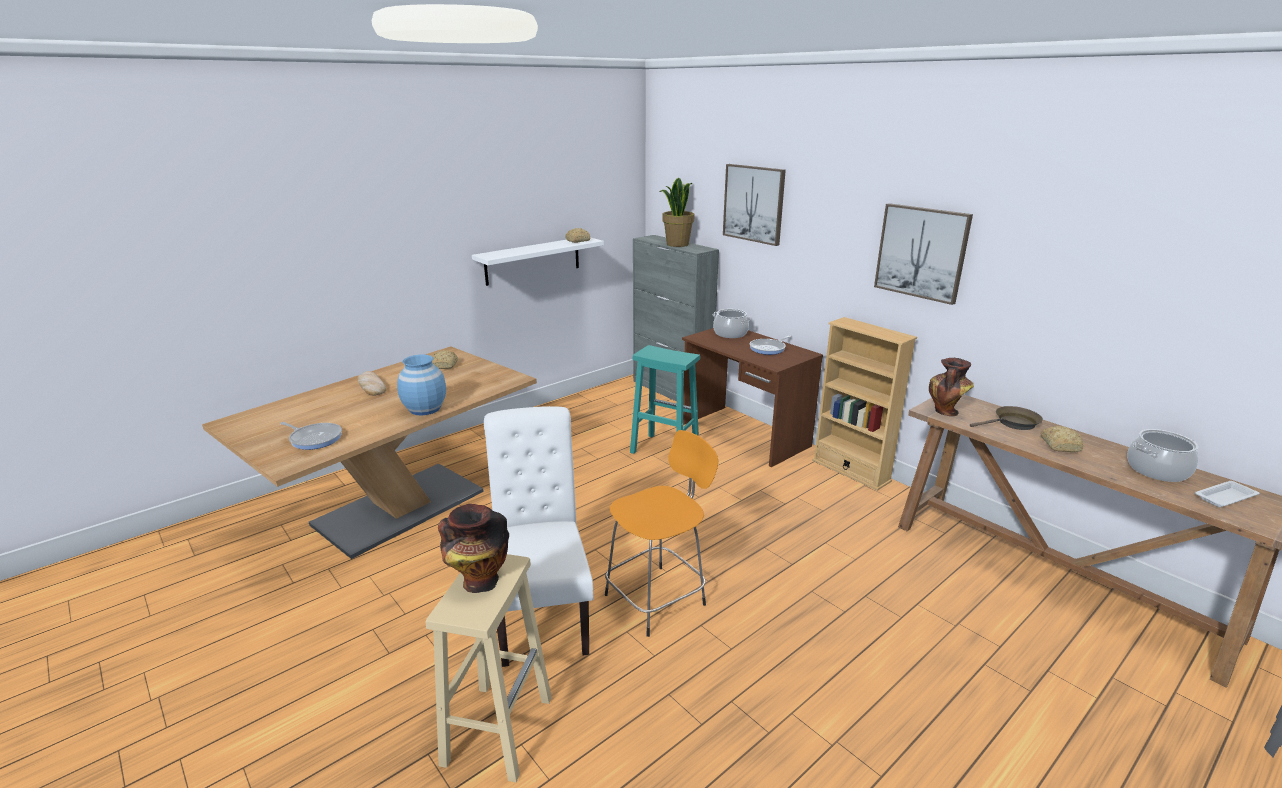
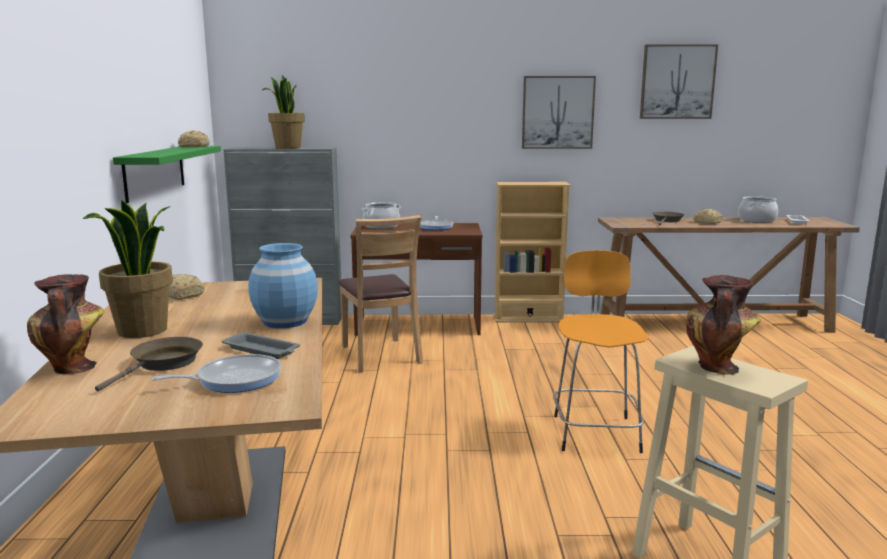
camera: 50 degrees left, 10 degrees down
bread [358,371,386,396] -> potted plant [82,200,173,338]
white shelf [472,238,604,286] -> green shelf [113,146,221,203]
white chair [484,406,593,667] -> none
turquoise stool [630,345,700,454] -> brown chair [338,215,423,372]
picture [723,164,786,246] -> picture moved to [640,44,718,119]
vase [929,358,974,416] -> vase moved to [27,274,104,374]
none -> brown frying pan [95,337,203,392]
none -> grey tray [222,332,300,359]

